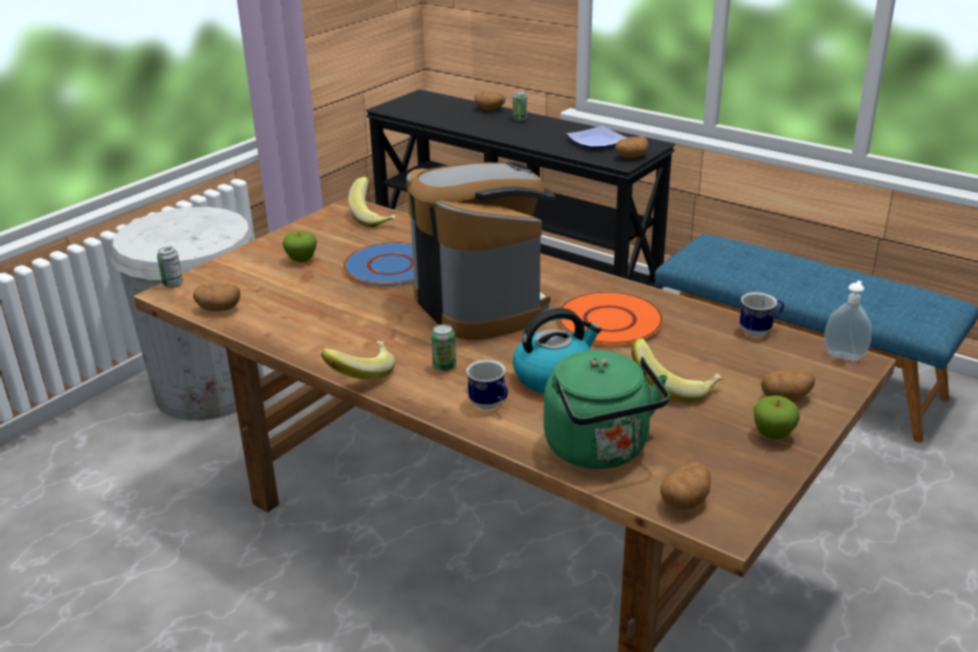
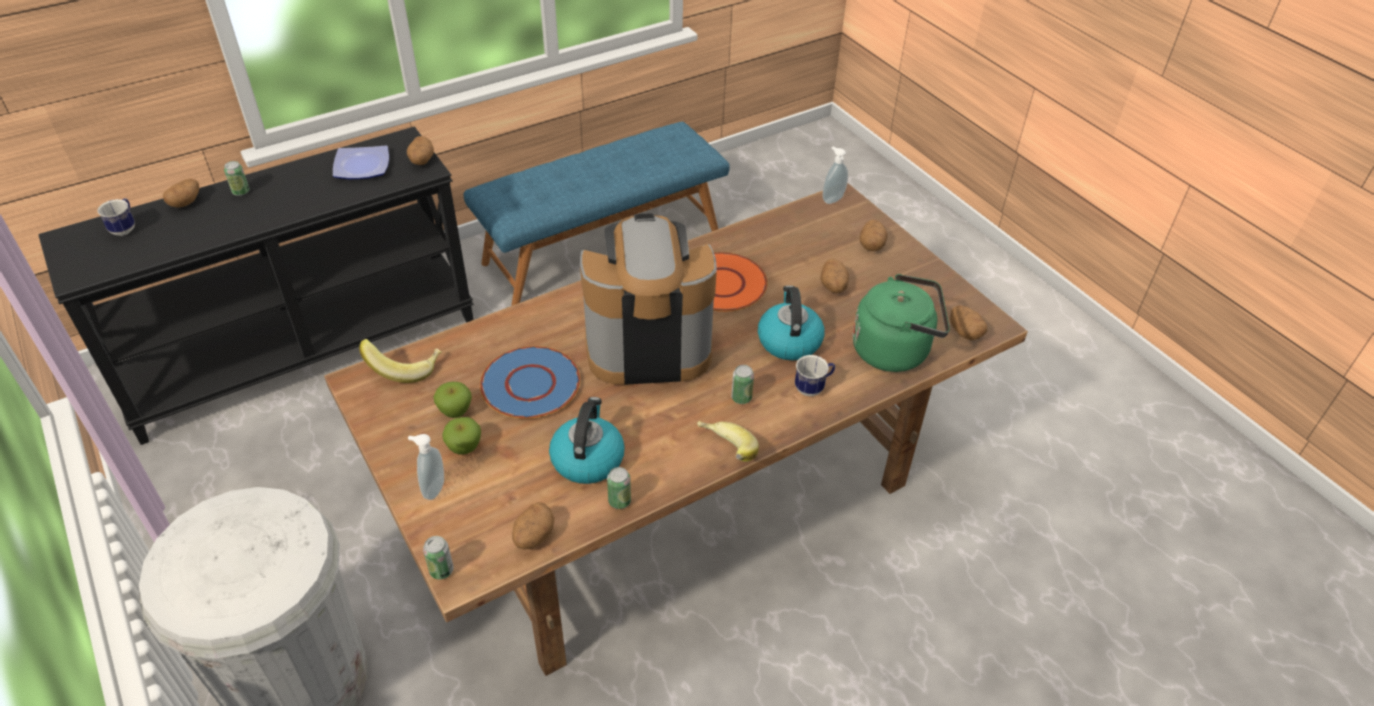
camera: 70 degrees left, 15 degrees up
banana [631,338,722,402] -> potato [820,259,849,293]
mug [740,292,784,337] -> mug moved to [97,198,135,236]
apple [754,395,800,440] -> apple moved to [433,382,472,418]
none -> soap dispenser [408,434,444,500]
none -> kettle [549,397,625,484]
none -> can [607,467,631,509]

